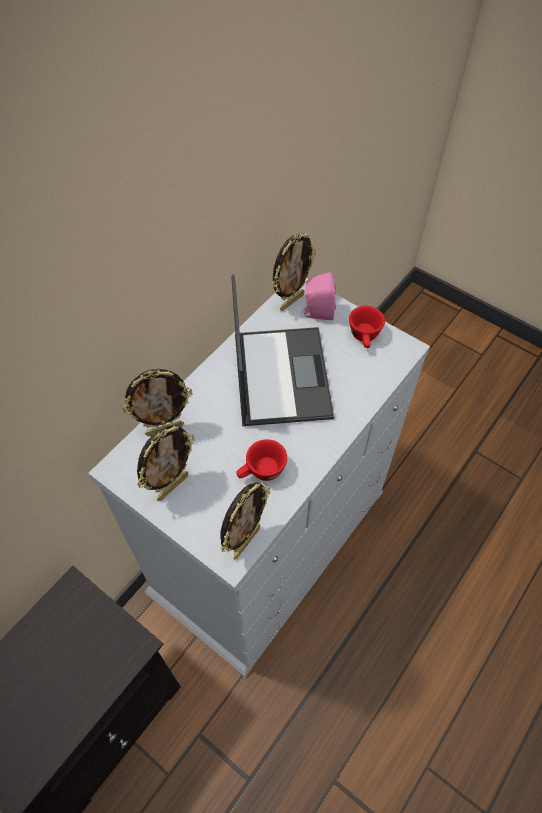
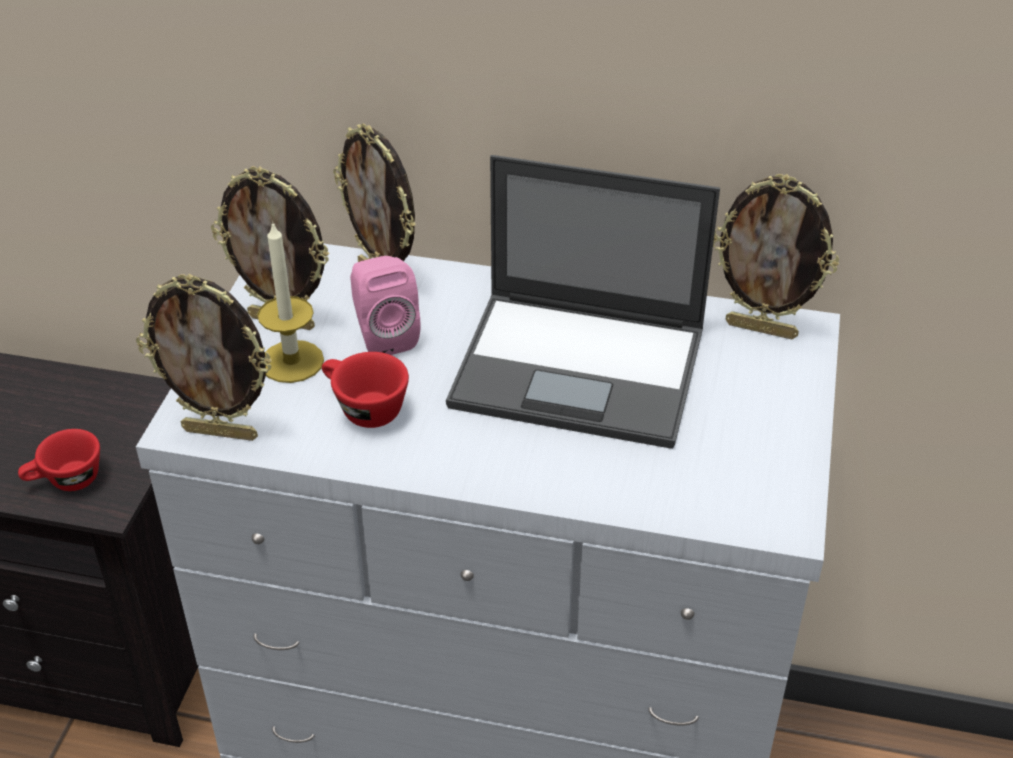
camera: 65 degrees right, 15 degrees down
laptop [231,274,334,426] -> laptop turned 45 degrees clockwise [446,155,720,449]
pink speaker [301,272,336,320] -> pink speaker moved to [350,256,421,355]
red cup [349,306,385,348] -> red cup moved to [18,429,100,491]
none -> candle [257,221,324,383]

